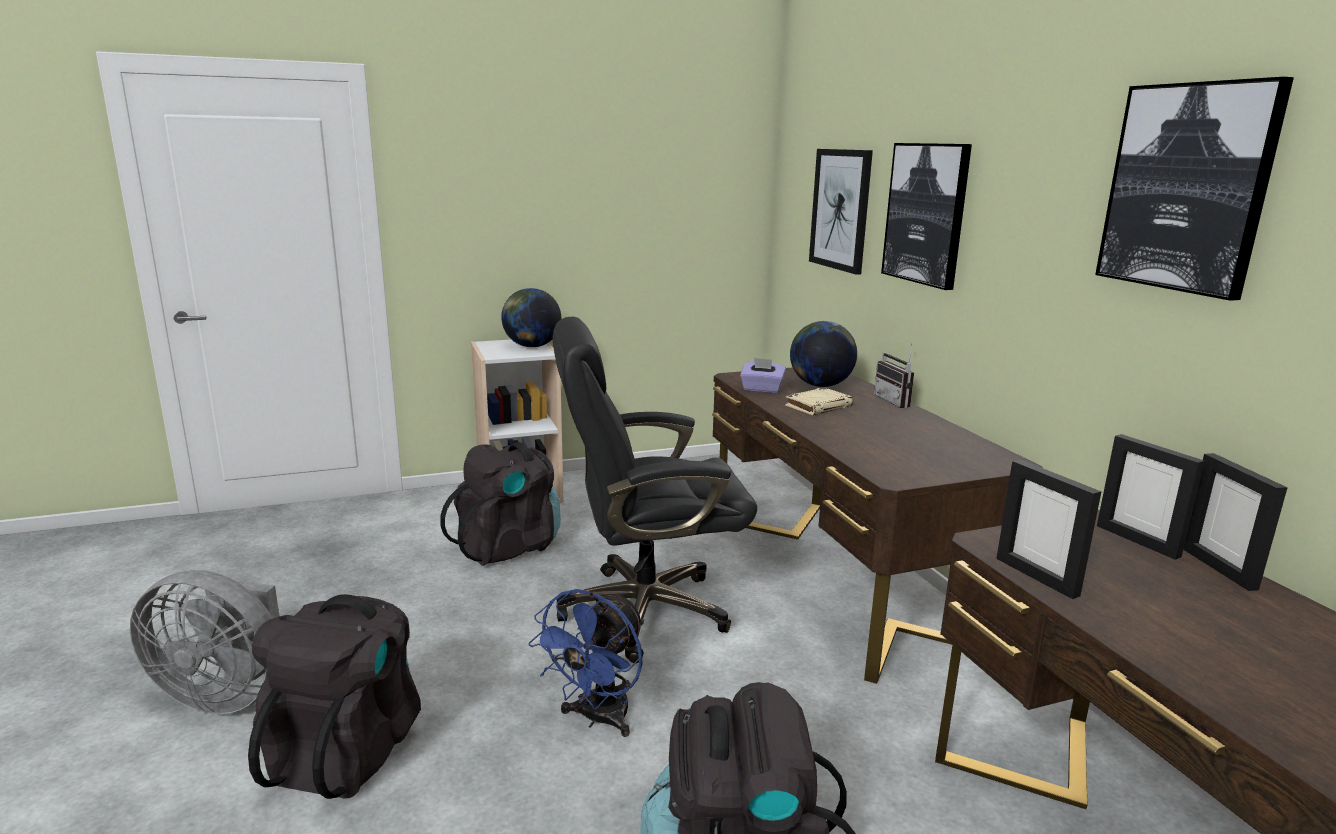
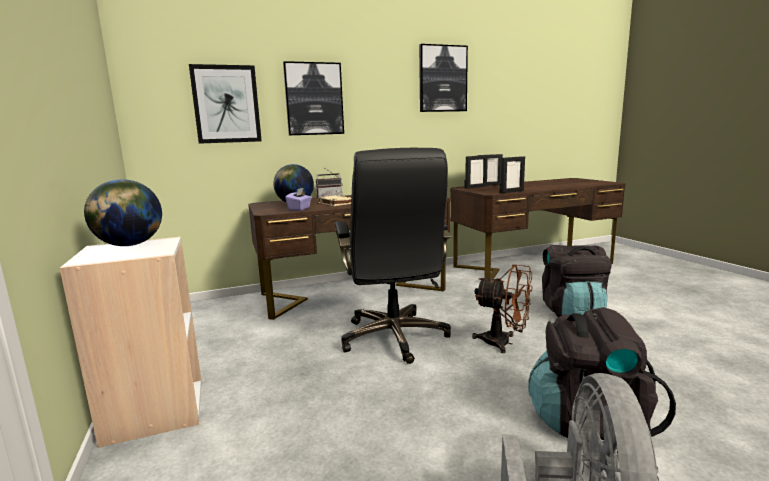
camera: 90 degrees left, 5 degrees down
black backpack [440,442,561,566] -> none
blue fan [529,589,644,737] -> brown fan [472,264,533,353]

